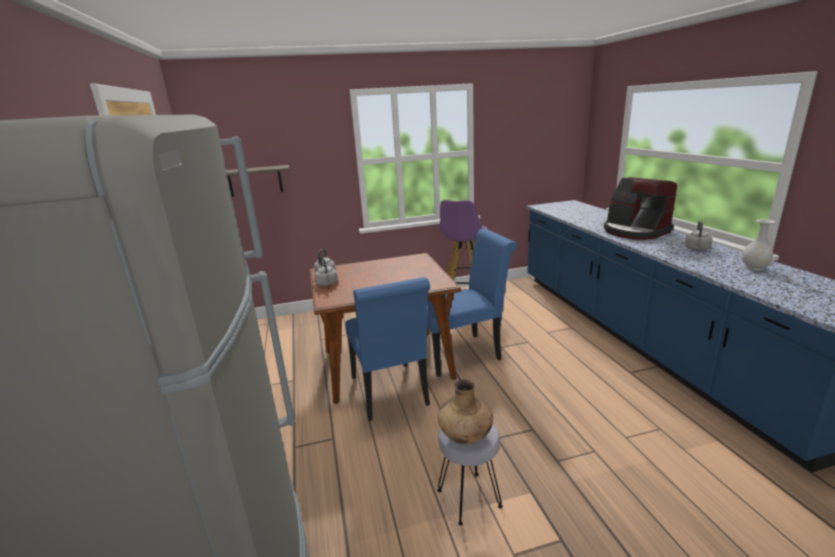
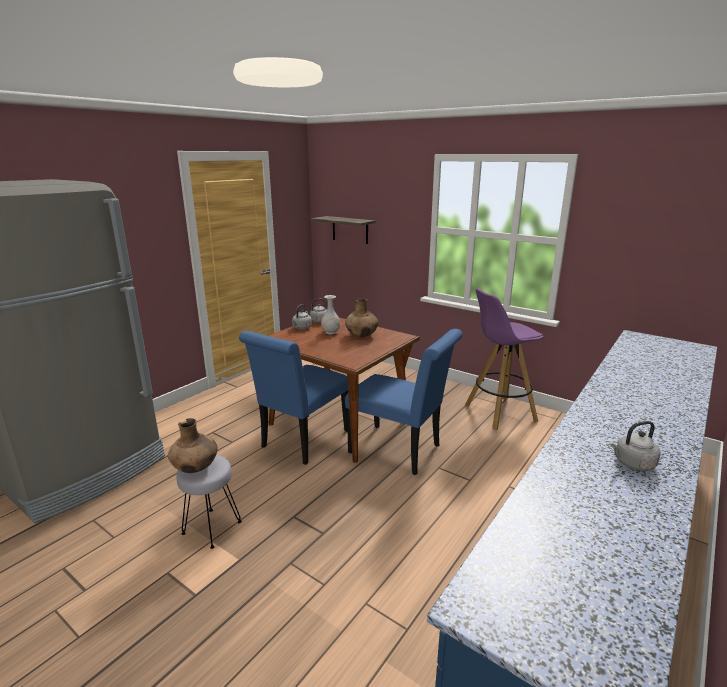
camera: 50 degrees right, 0 degrees up
coffee machine [604,177,677,240] -> none
white vase [742,219,776,271] -> white vase moved to [321,295,340,334]
none -> brown vase [345,298,379,337]

